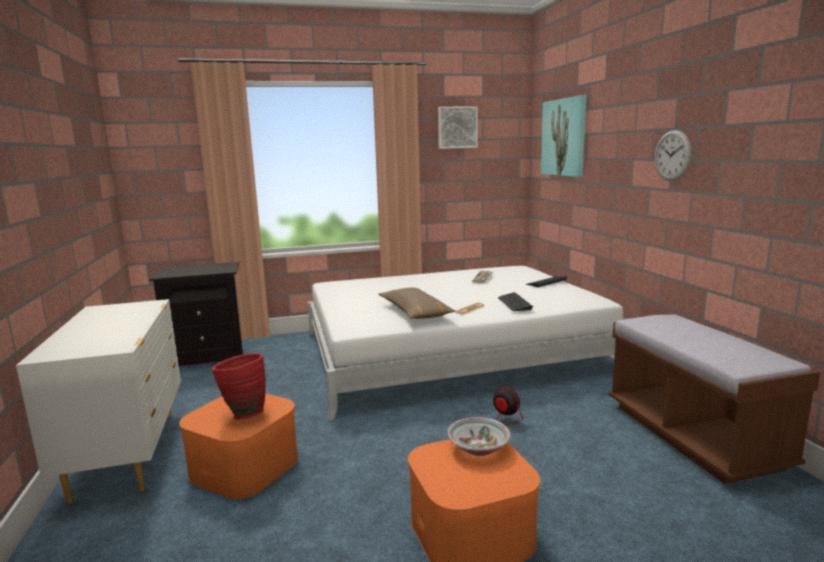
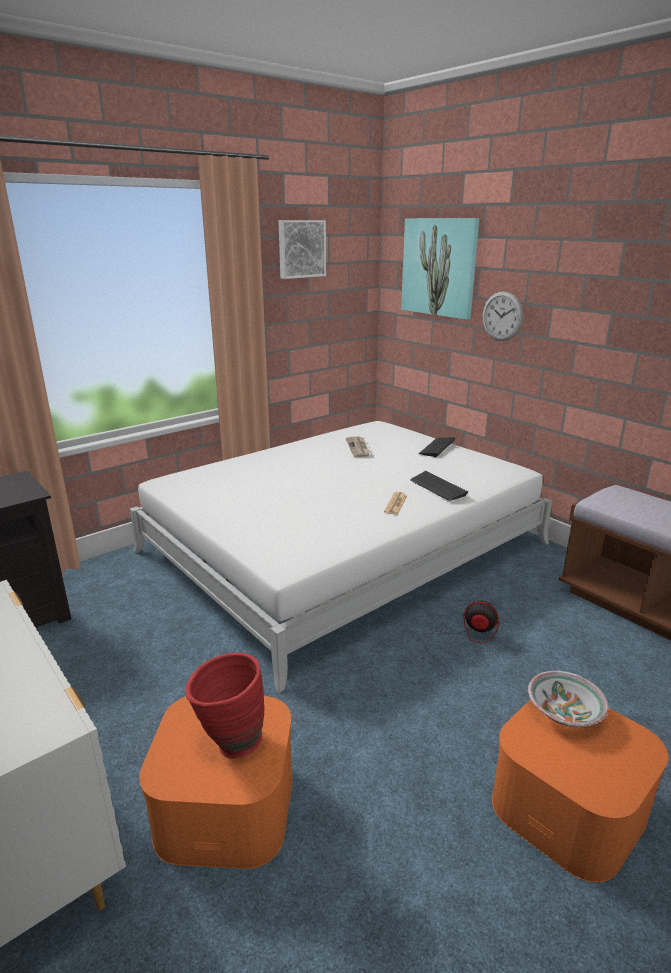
camera: 25 degrees left, 10 degrees up
brown pillow [378,287,455,319] -> none
wall clock [655,130,691,181] -> wall clock moved to [483,291,523,341]

